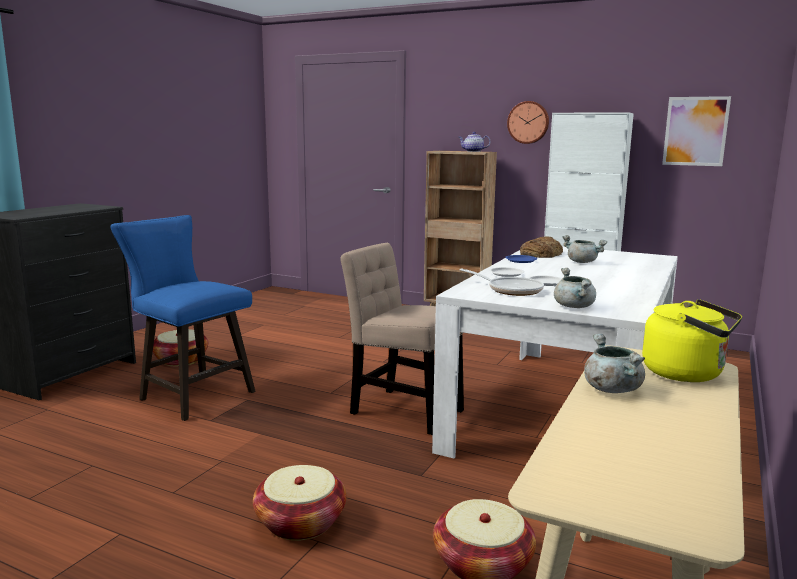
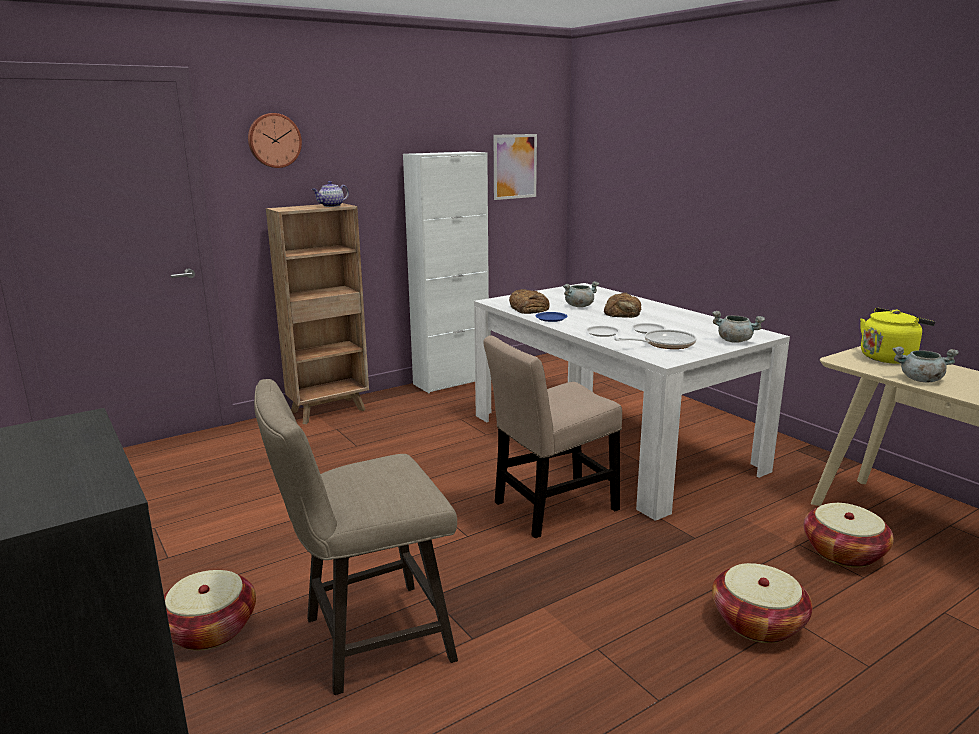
camera: 60 degrees left, 5 degrees up
blue stool [111,215,255,421] -> beige stool [254,379,458,695]
wall clock [507,101,549,144] -> wall clock moved to [248,113,302,168]
none -> bread [604,293,641,318]

